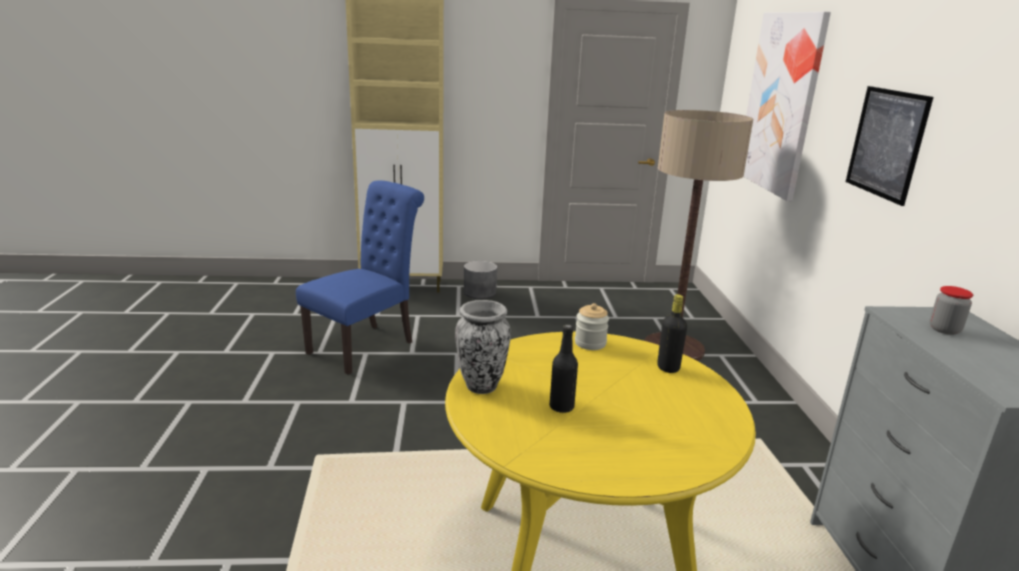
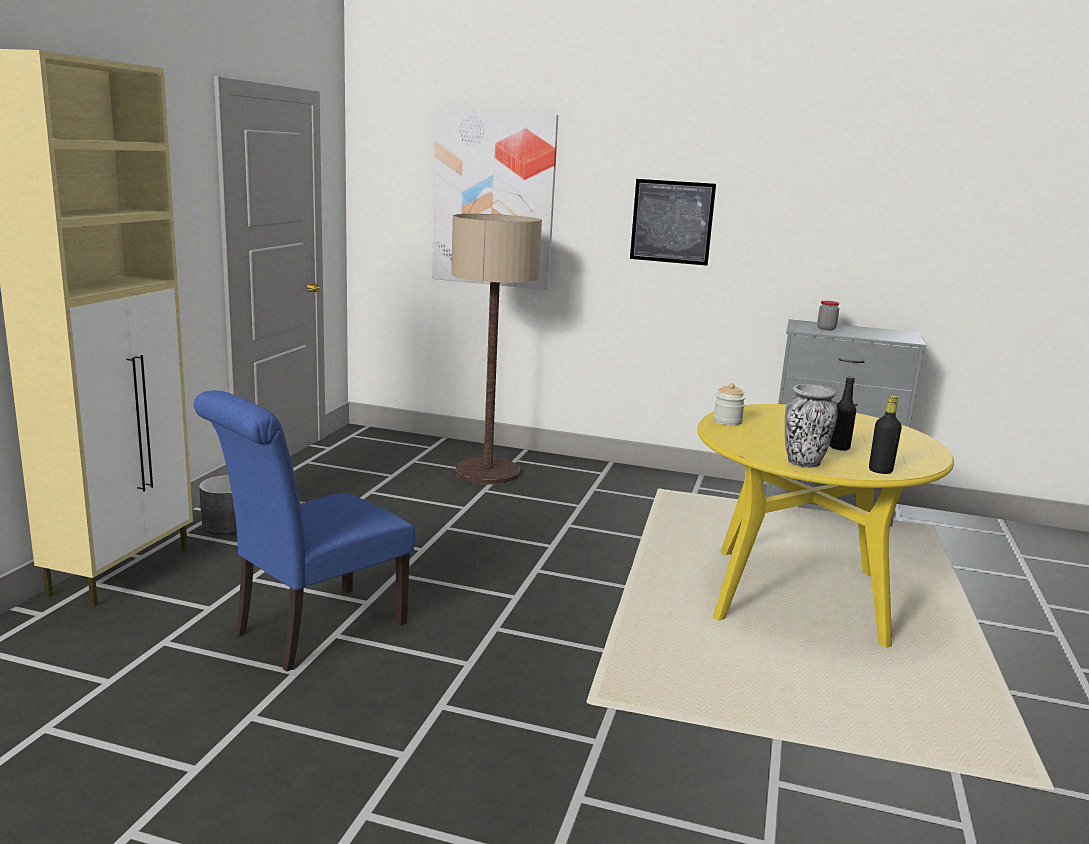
camera: 70 degrees left, 5 degrees down
blue chair [296,181,424,375] -> blue chair turned 105 degrees counterclockwise [194,390,415,672]
black bottle [657,294,687,373] -> black bottle moved to [869,395,902,474]

